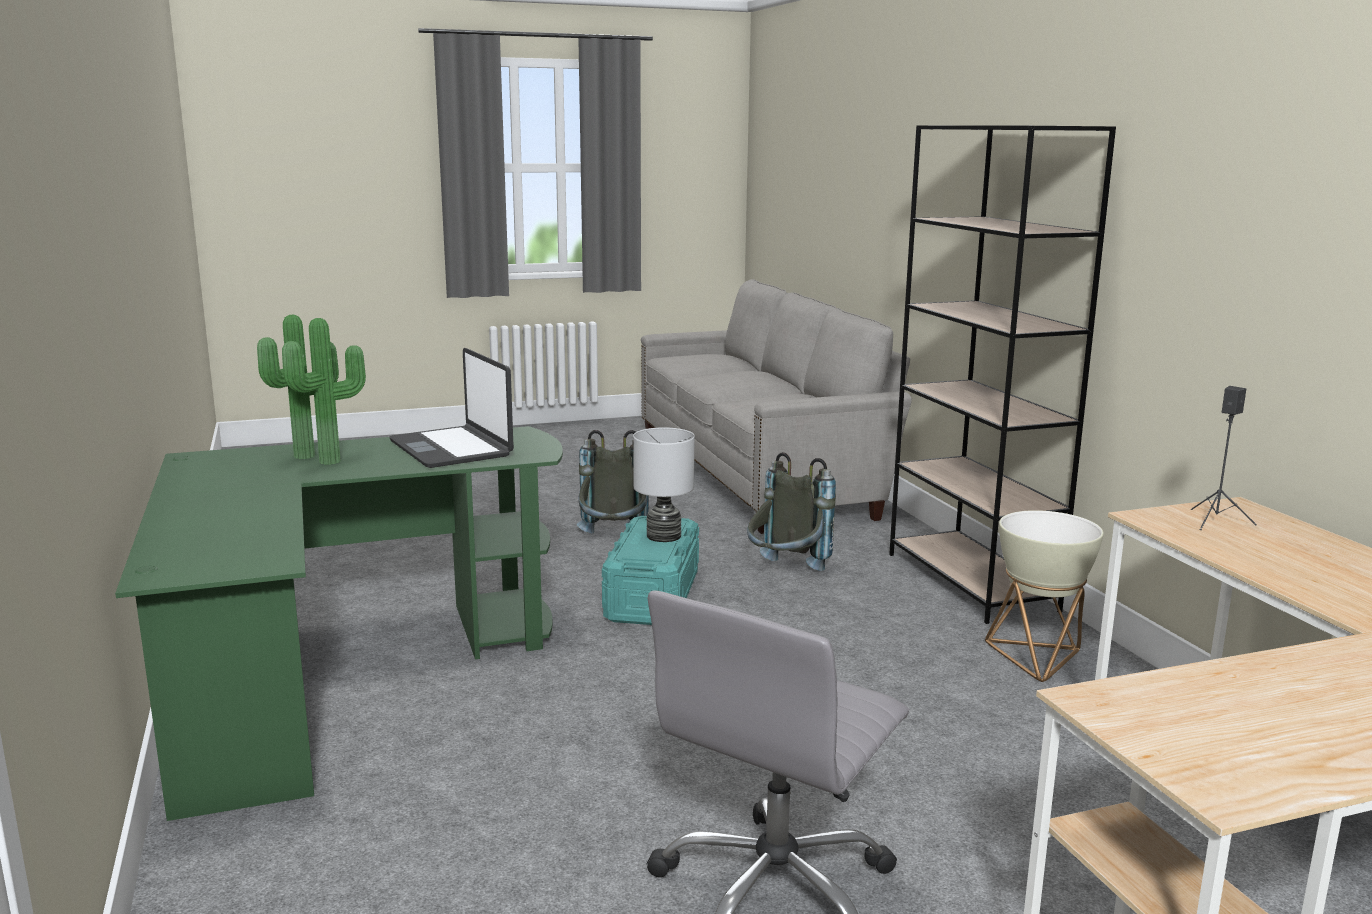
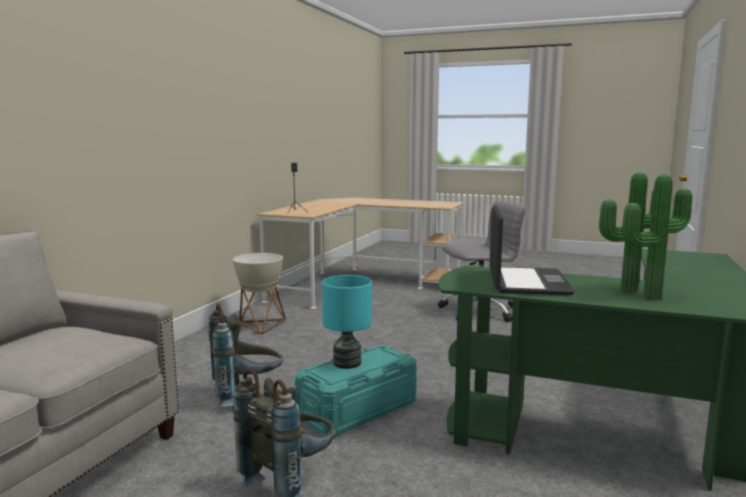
camera: 140 degrees left, 5 degrees down
grey table lamp [633,427,695,542] -> turquoise table lamp [322,275,372,369]
beige bookcase [889,125,1116,624] -> none

